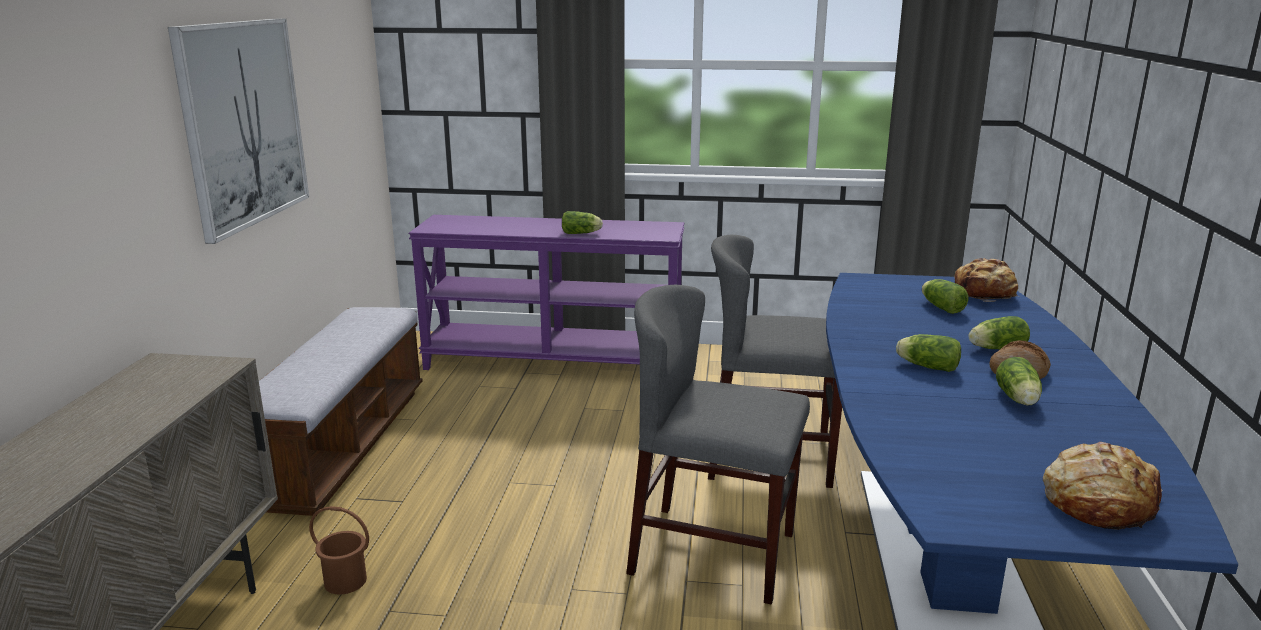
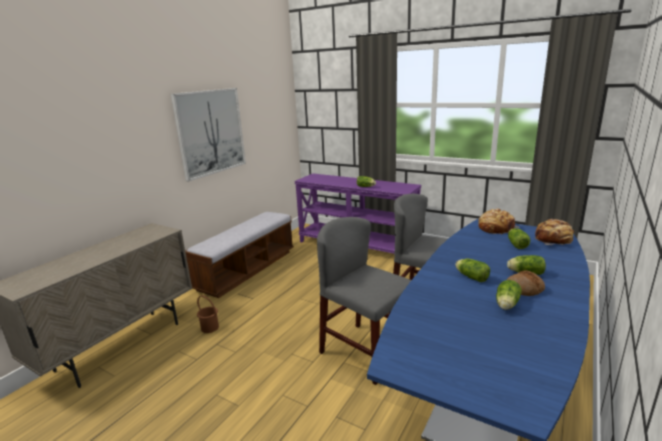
camera: 25 degrees right, 0 degrees up
bread [1043,442,1162,530] -> bread moved to [478,209,519,234]

